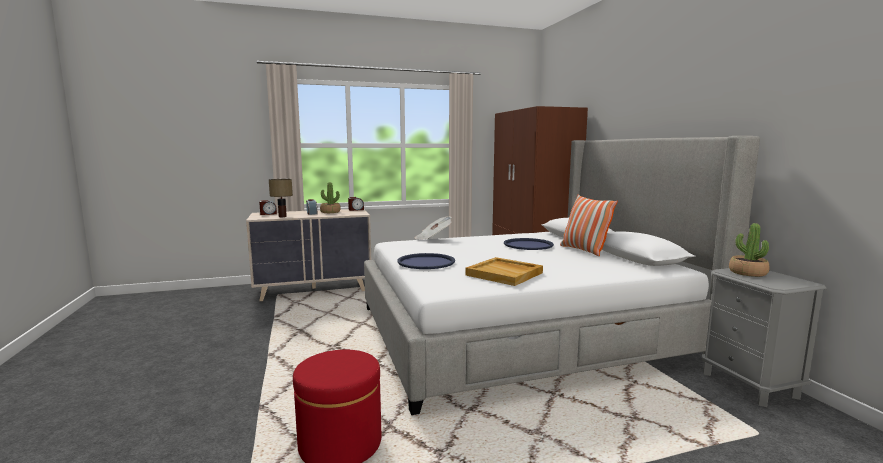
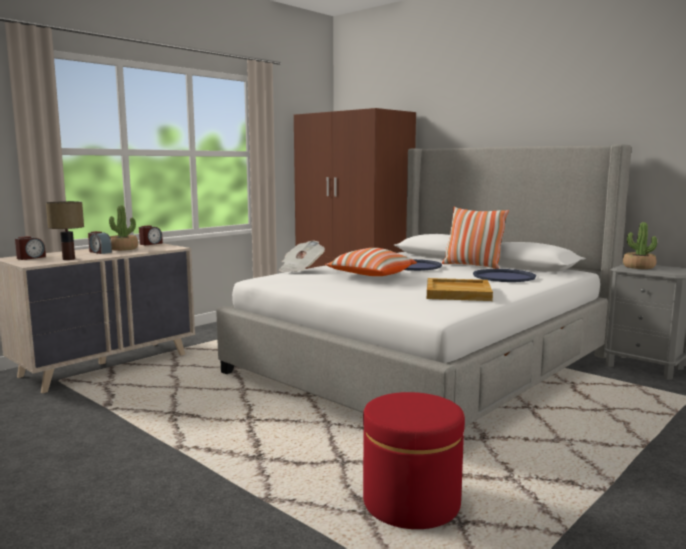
camera: 30 degrees left, 0 degrees up
blue tray [397,253,455,269] -> blue tray moved to [473,269,536,282]
none -> pillow [325,248,417,276]

